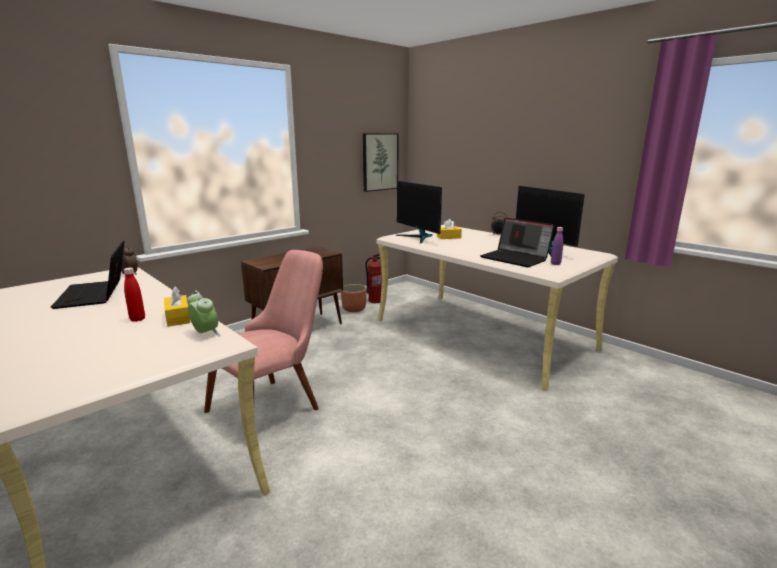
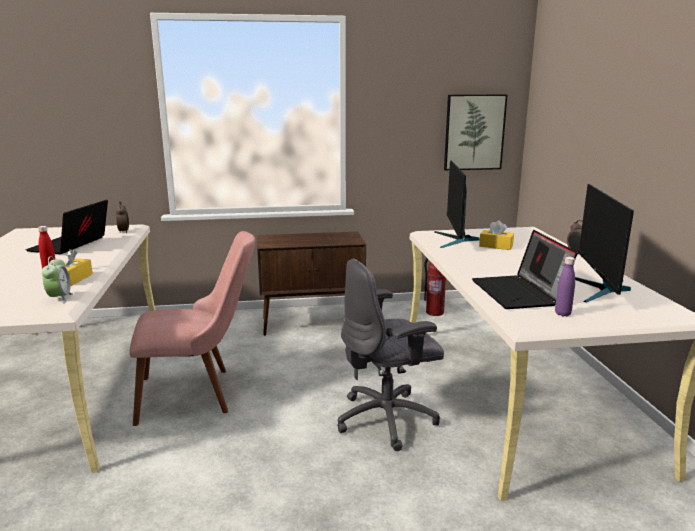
camera: 35 degrees right, 0 degrees up
planter [341,284,367,312] -> none
none -> grey office chair [337,259,444,451]

